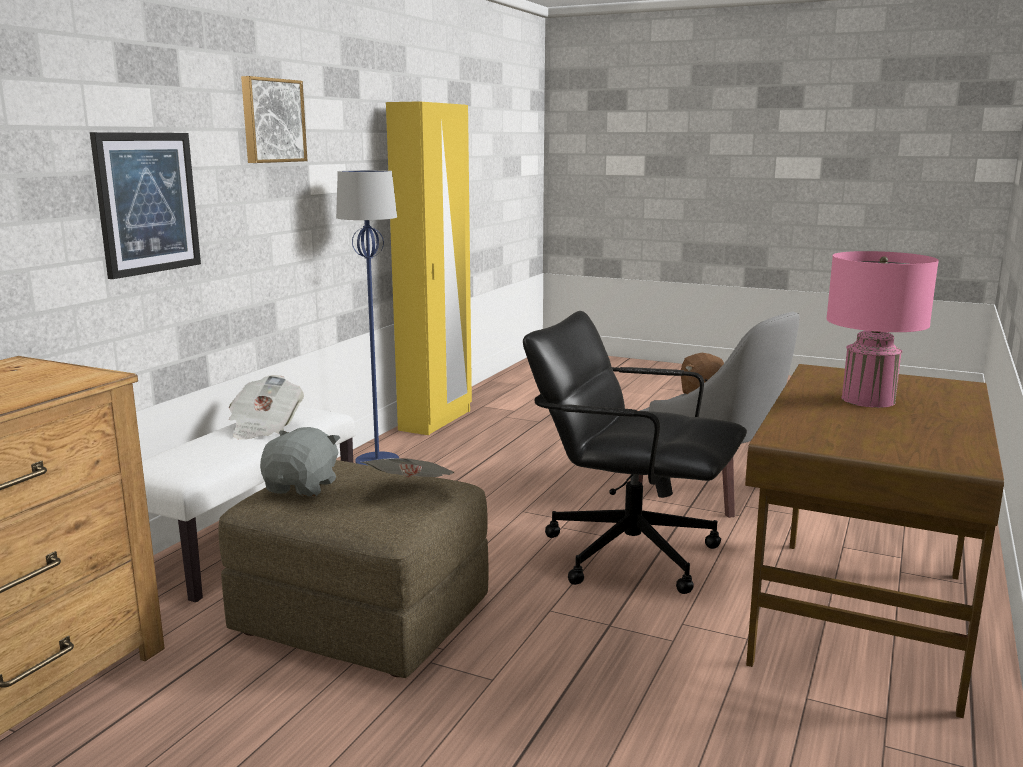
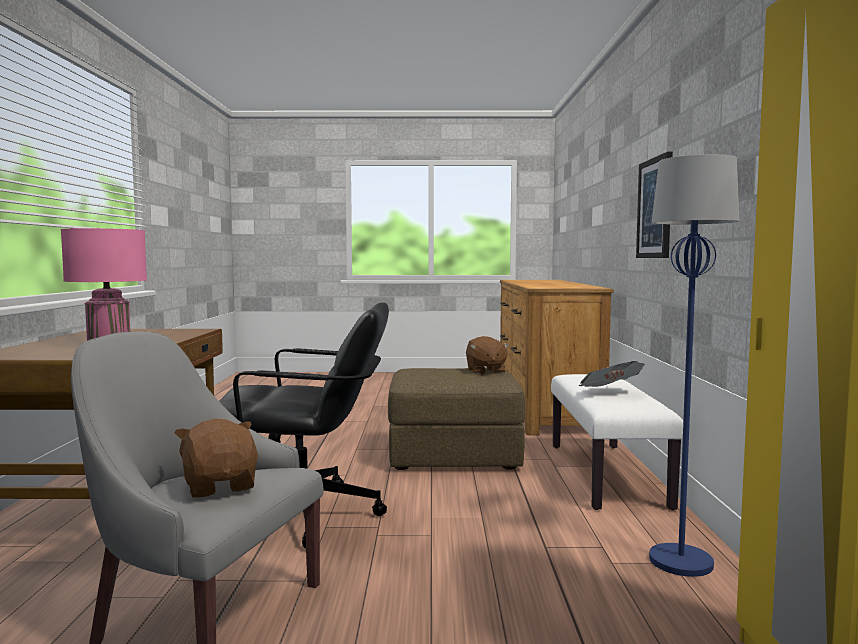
camera: 155 degrees right, 10 degrees down
picture [241,76,307,163] -> none
grey plush toy [260,427,340,497] -> brown plush toy [466,336,509,375]
newspaper [361,458,454,478] -> none

